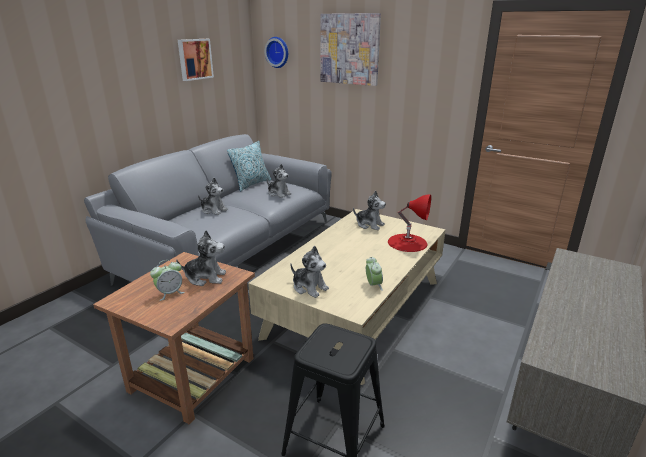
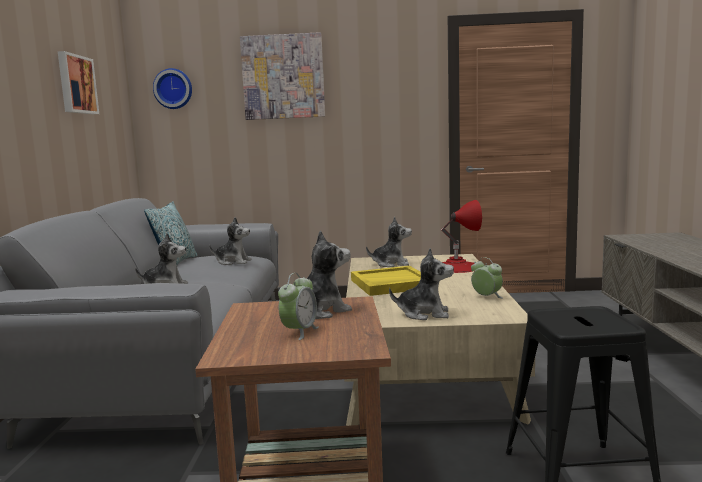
camera: 30 degrees left, 15 degrees down
none -> yellow tray [351,266,421,296]

